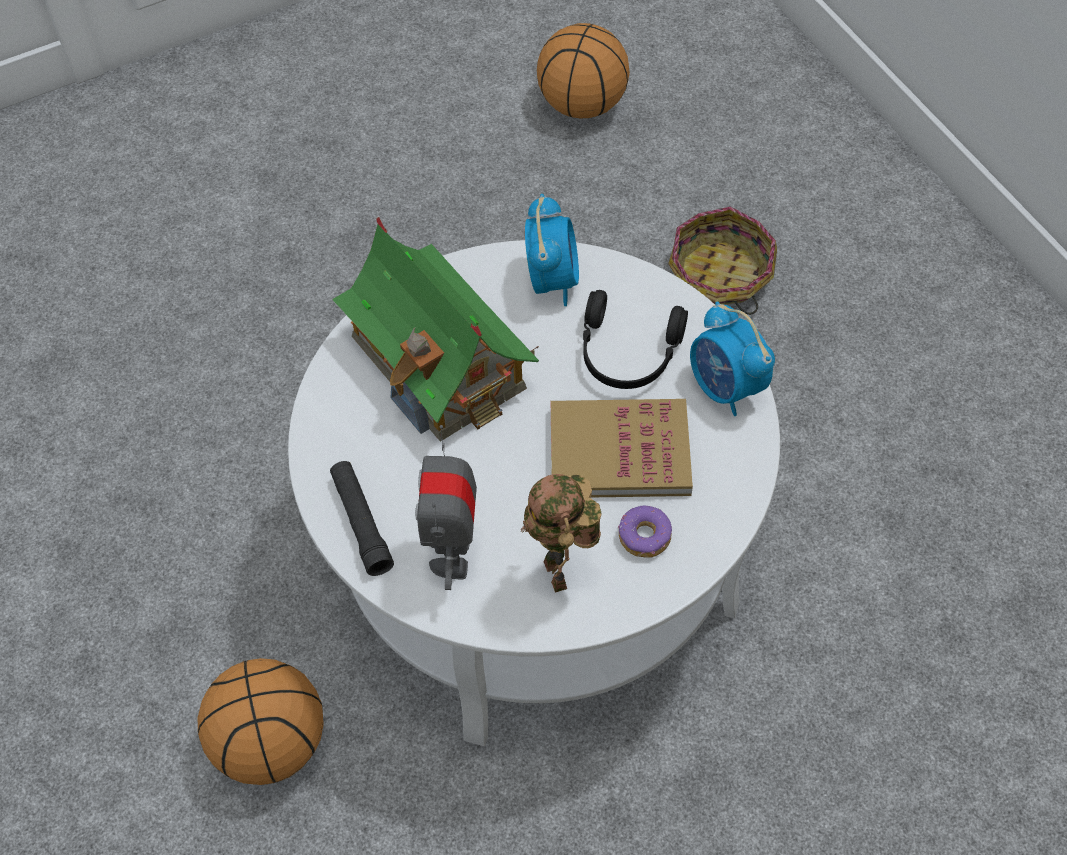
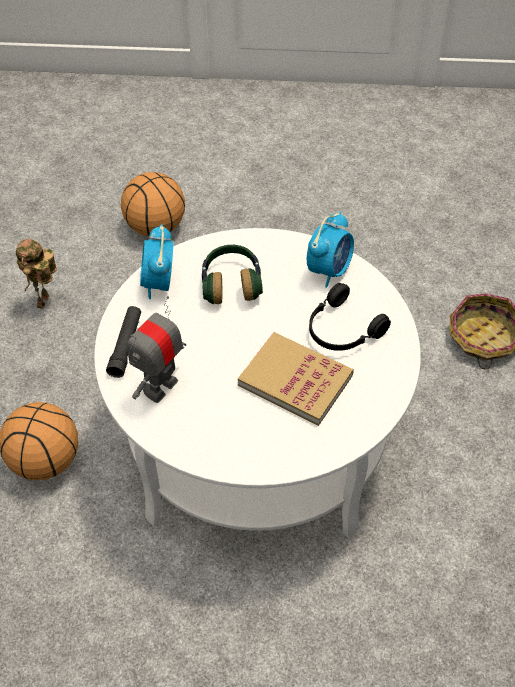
camera: 30 degrees right, 5 degrees down
toy house [332,217,539,442] -> headphones [202,245,263,304]
toy robot [520,474,602,593] -> toy robot moved to [16,239,57,309]
basketball [537,23,630,118] -> basketball moved to [121,172,185,236]
donut [618,506,672,558] -> none
alarm clock [690,302,775,416] -> alarm clock moved to [140,224,173,299]

